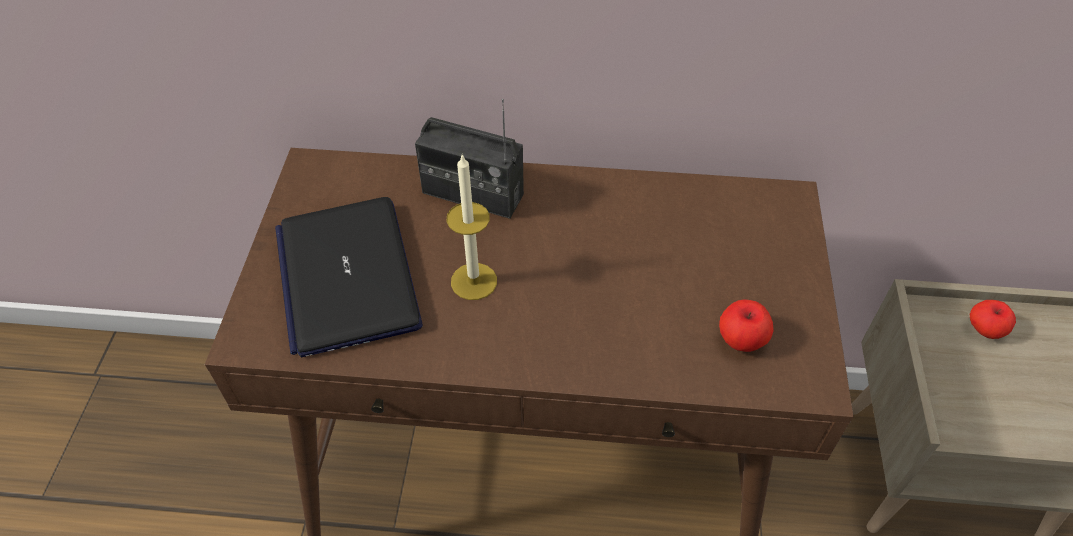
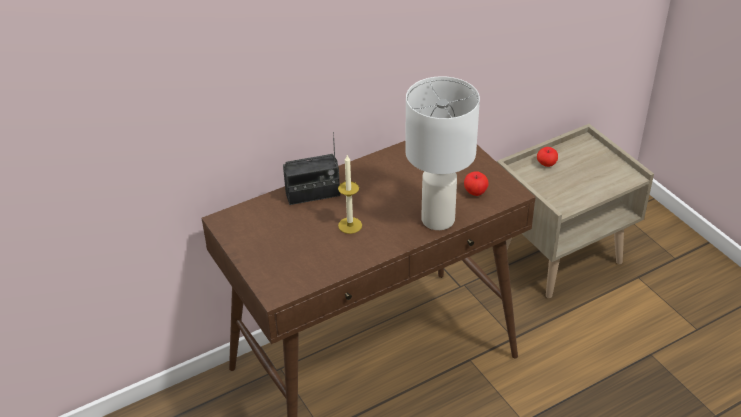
camera: 35 degrees left, 10 degrees down
laptop [275,197,423,357] -> none
none -> white table lamp [405,76,480,230]

